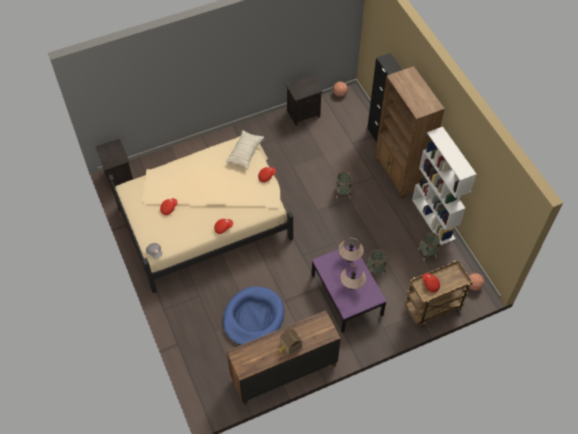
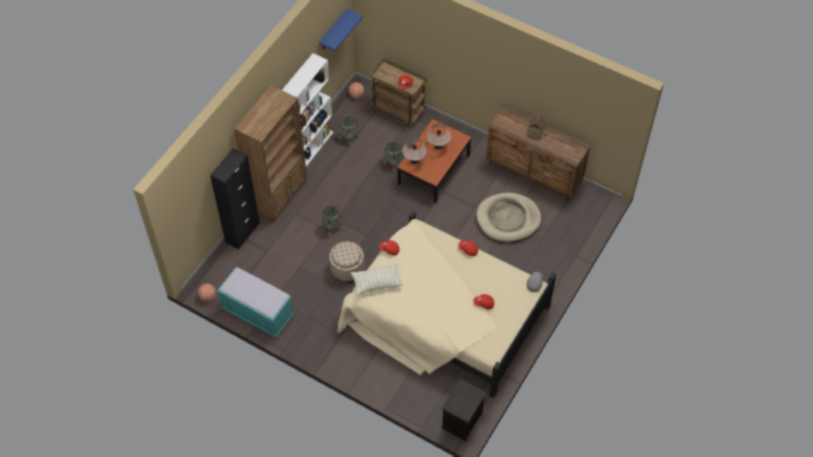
camera: 125 degrees left, 0 degrees up
blue dog bed [223,286,284,345] -> beige dog bed [476,193,541,242]
black nightstand [285,75,323,125] -> turquoise bench [217,267,294,337]
purple coffee table [311,244,387,333] -> brown coffee table [397,119,471,203]
none -> blue shelf [319,9,363,51]
none -> beige ottoman [329,241,364,283]

